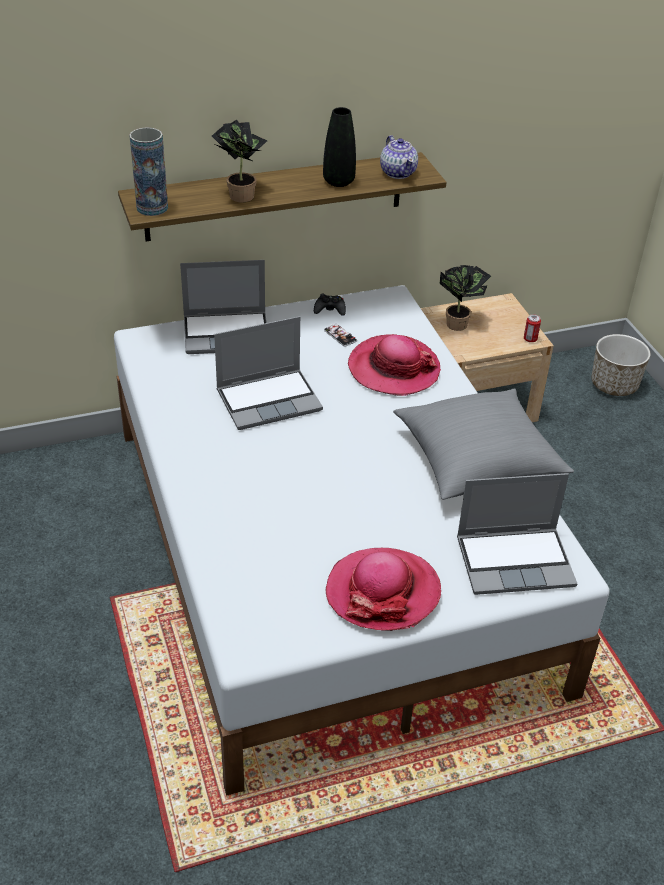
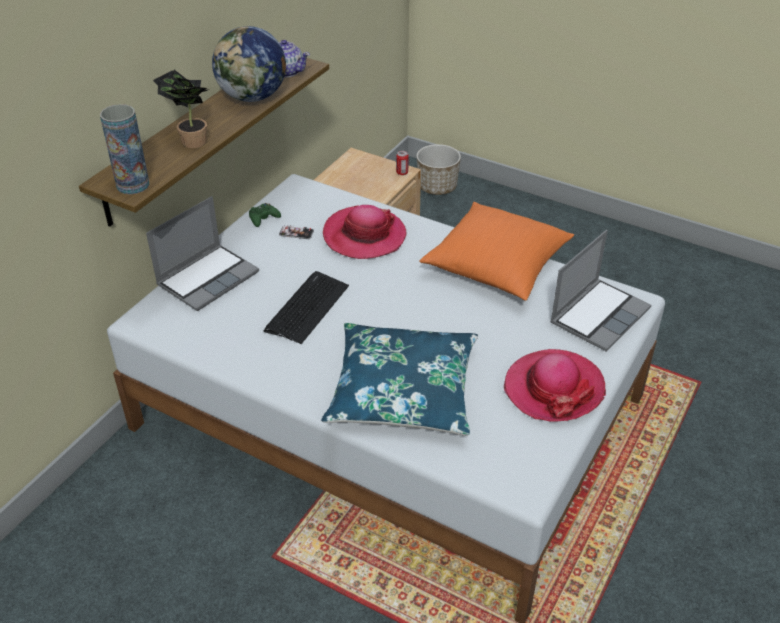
camera: 40 degrees left, 0 degrees up
laptop [214,316,323,430] -> keyboard [264,271,349,344]
black game controller [314,294,346,316] -> green game controller [249,203,281,227]
black vase [323,107,356,187] -> globe [212,26,286,102]
grey pillow [393,388,574,500] -> orange pillow [420,202,574,301]
potted plant [439,265,491,331] -> none
none -> blue pillow [321,323,478,436]

